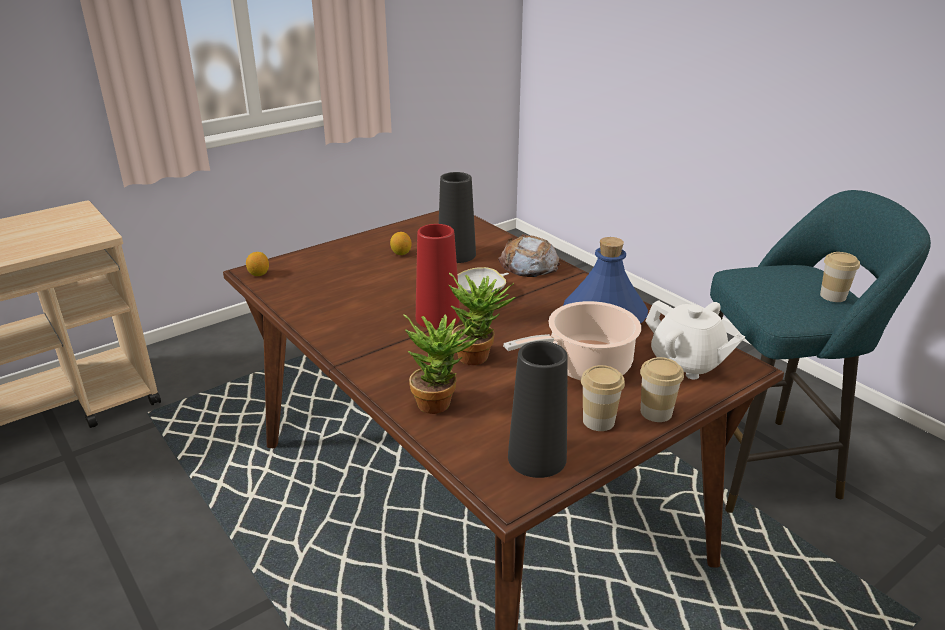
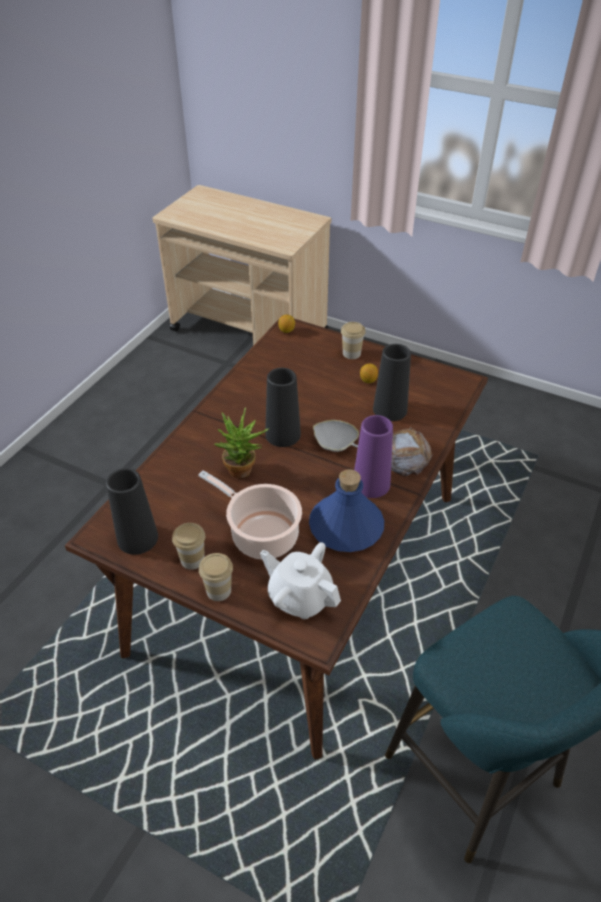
camera: 65 degrees right, 15 degrees up
potted plant [403,314,479,414] -> none
red vase [416,224,460,329] -> black vase [265,368,301,447]
white teapot [645,300,745,380] -> white teapot turned 105 degrees clockwise [260,542,341,619]
cup [820,252,860,302] -> cup moved to [341,322,365,359]
none -> purple vase [354,415,393,498]

